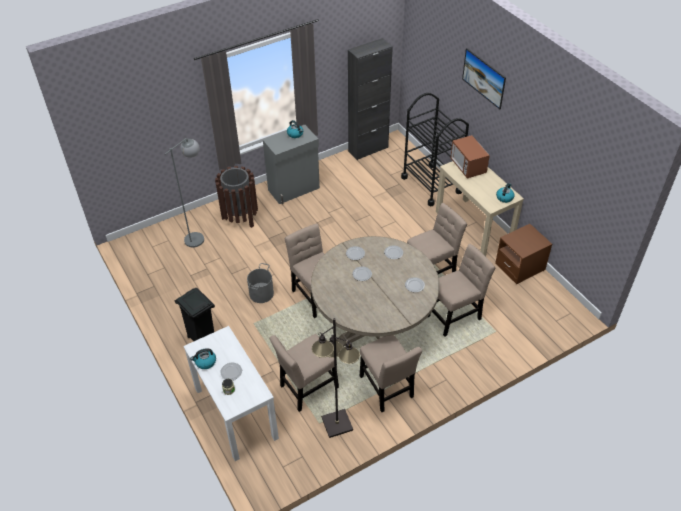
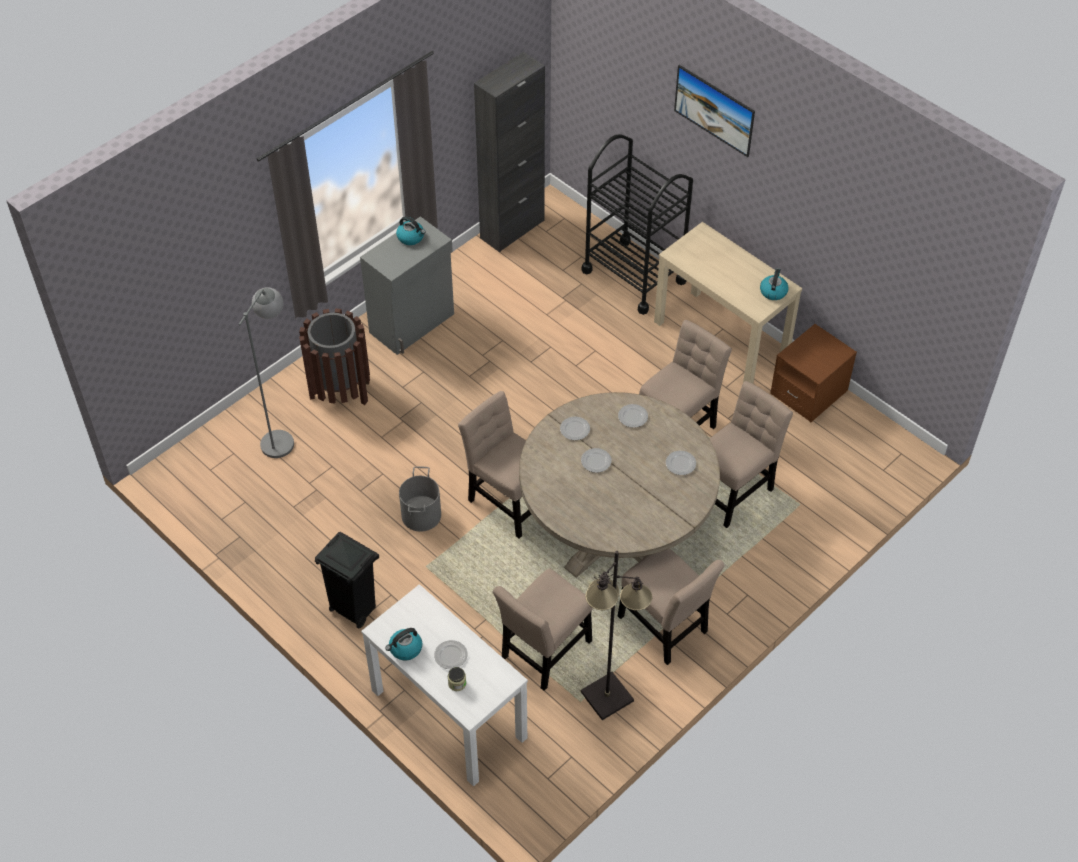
camera: 15 degrees left, 5 degrees up
microwave [451,135,490,178] -> none

